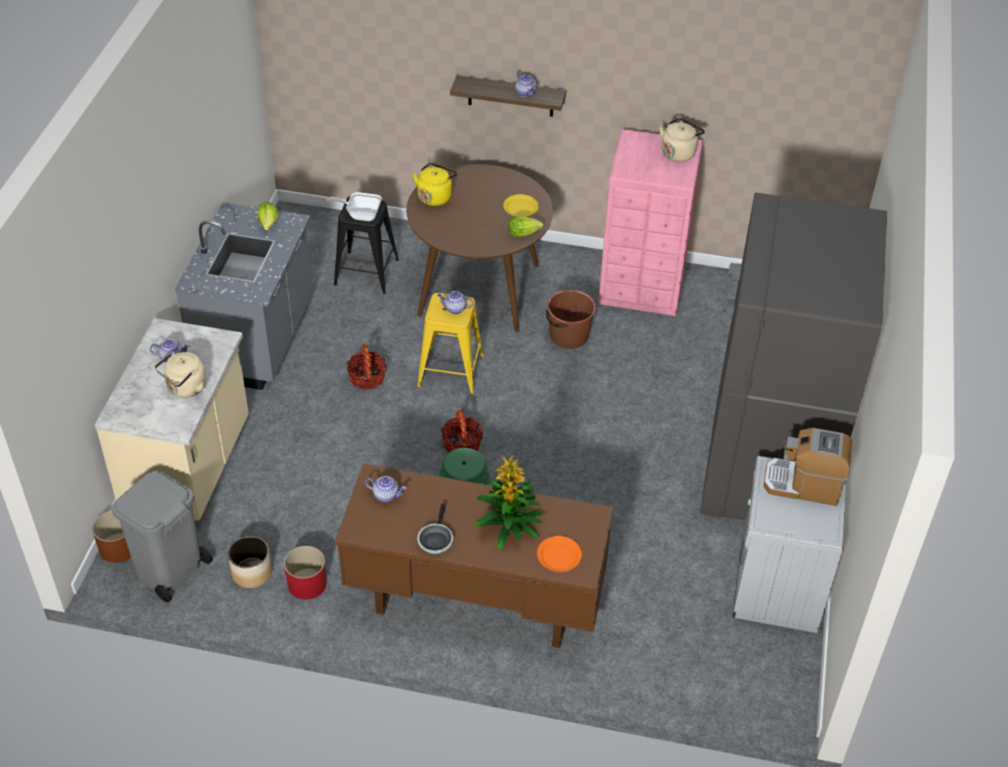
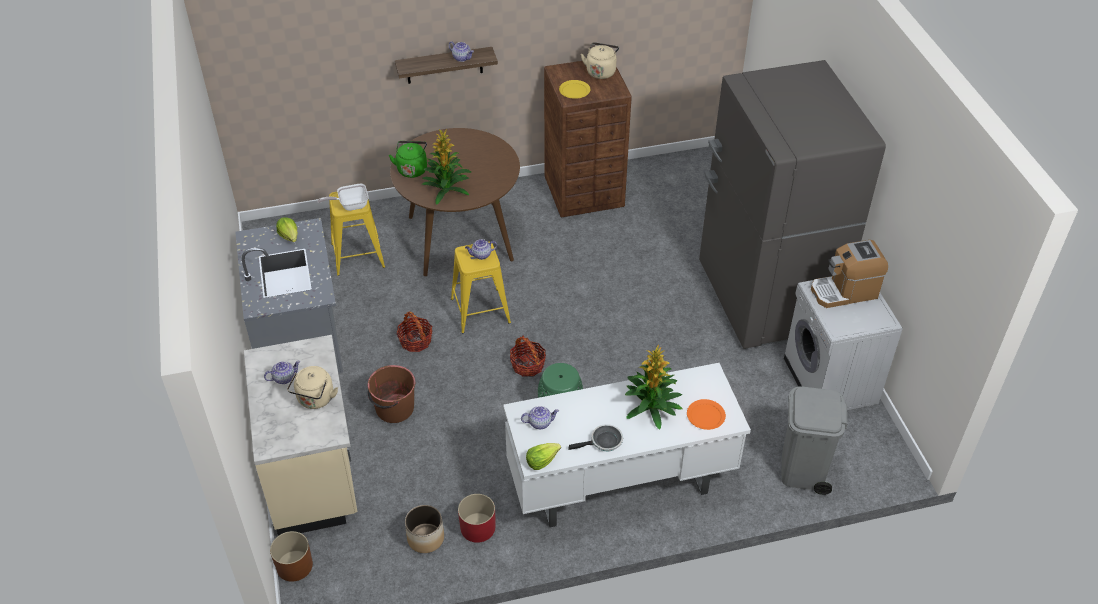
camera: 25 degrees left, 0 degrees up
grey trash can [111,471,213,602] -> grey trash can moved to [781,386,847,495]
black stool [334,196,399,294] -> yellow stool [329,192,385,276]
brown desk [335,463,614,648] -> white desk [503,363,751,527]
yellow kettle [413,162,457,206] -> green kettle [389,141,427,178]
frying pan [417,503,453,554] -> frying pan turned 90 degrees counterclockwise [568,424,623,451]
yellow plate [503,194,539,217] -> yellow plate moved to [559,80,590,99]
lettuce [509,216,543,237] -> lettuce moved to [526,443,561,470]
brown bucket [546,290,596,349] -> brown bucket moved to [368,365,415,423]
pink dresser [598,129,703,316] -> brown dresser [544,61,632,217]
none -> potted plant [422,129,471,205]

